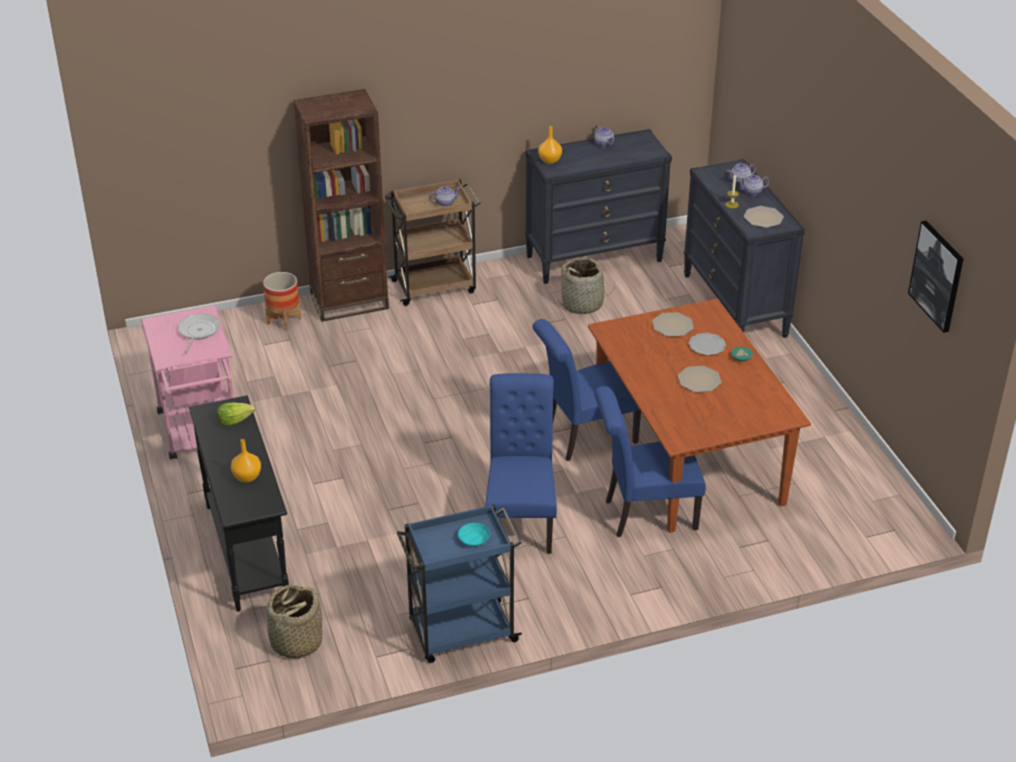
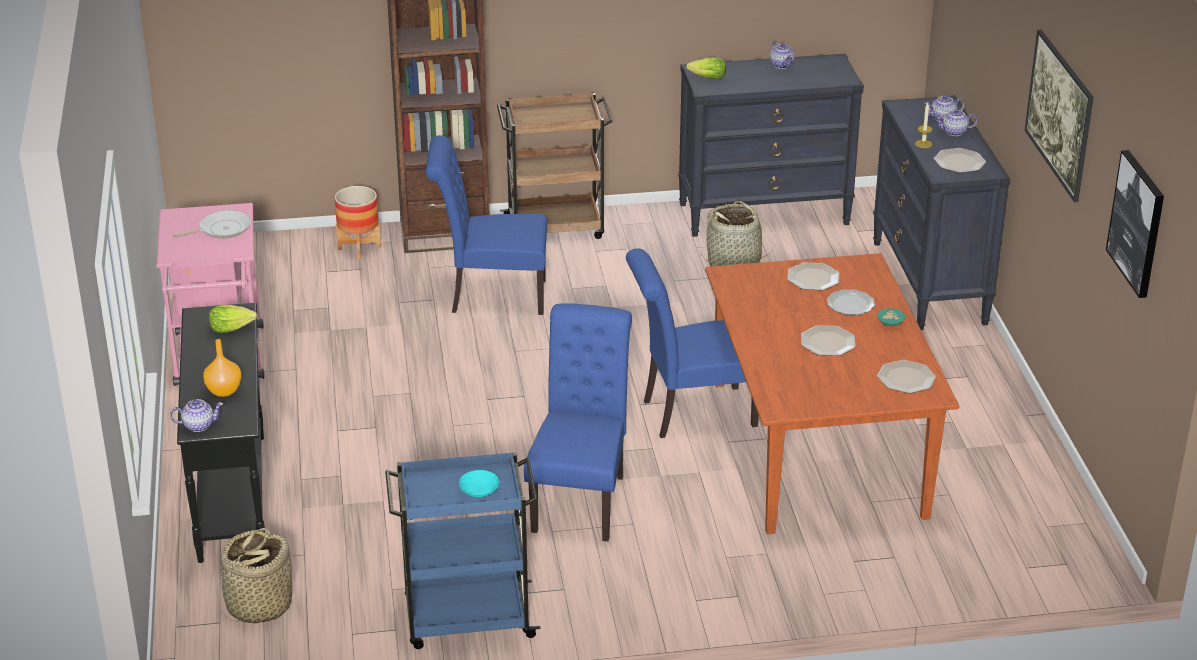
camera: 10 degrees right, 5 degrees down
frying pan [178,314,220,354] -> frying pan turned 45 degrees clockwise [172,210,251,239]
teapot [429,186,461,207] -> teapot moved to [170,399,223,432]
orange vase [538,126,562,164] -> lettuce [686,57,726,80]
blue chair [594,386,706,537] -> blue chair moved to [426,135,547,315]
none -> plate [877,360,936,393]
none -> picture [1025,29,1094,202]

